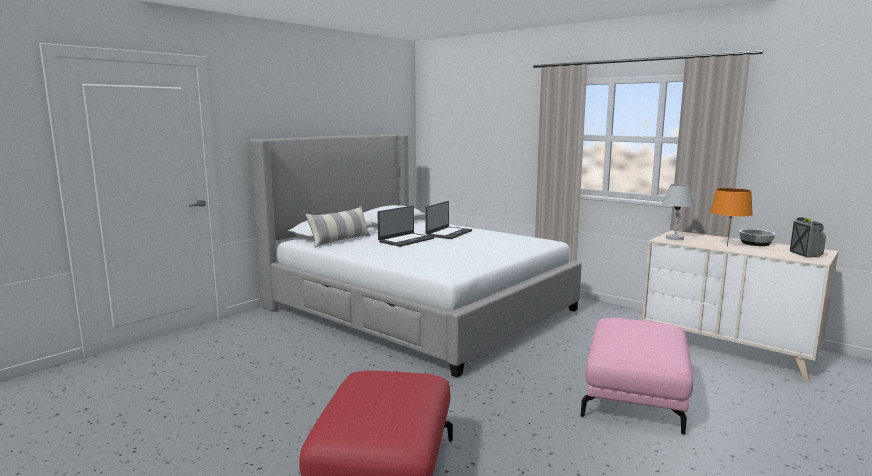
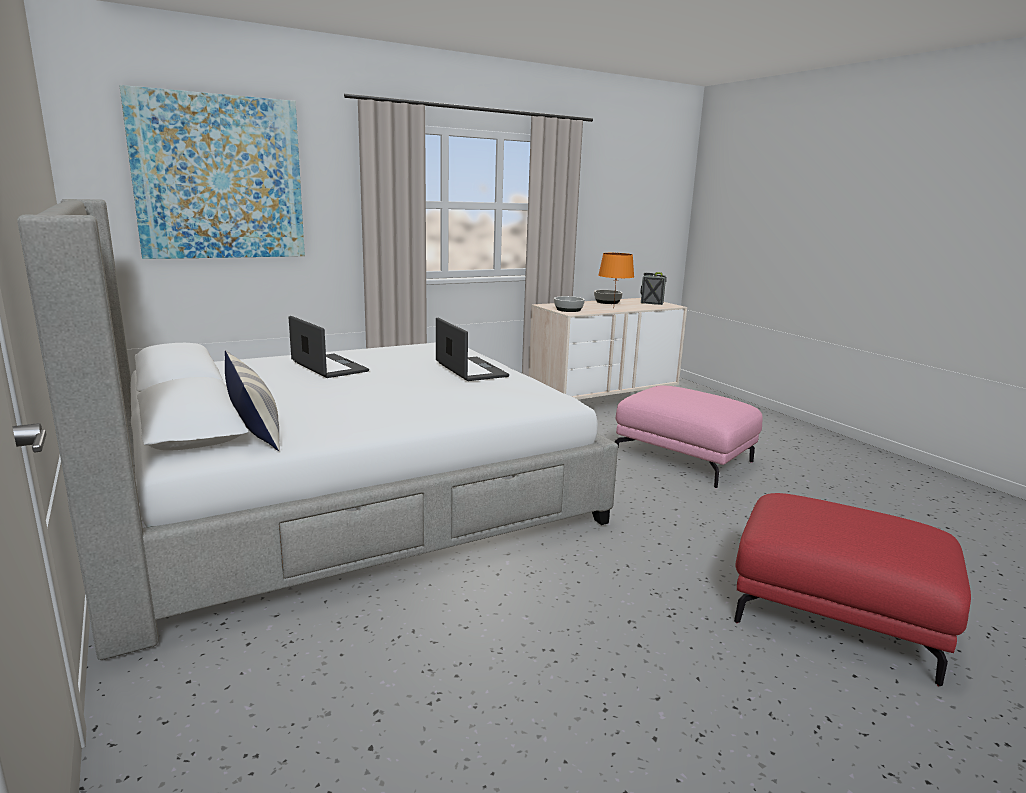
camera: 70 degrees left, 5 degrees up
laptop [377,206,434,247] -> laptop moved to [436,318,509,381]
white table lamp [662,184,694,240] -> bowl [554,296,585,312]
none -> picture [120,85,305,259]

